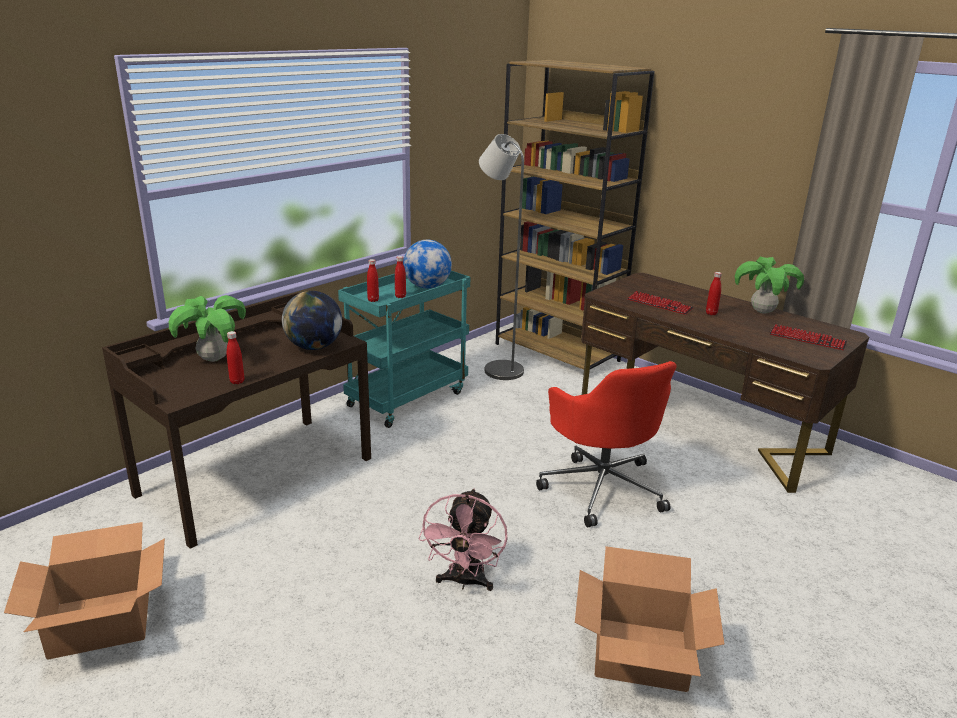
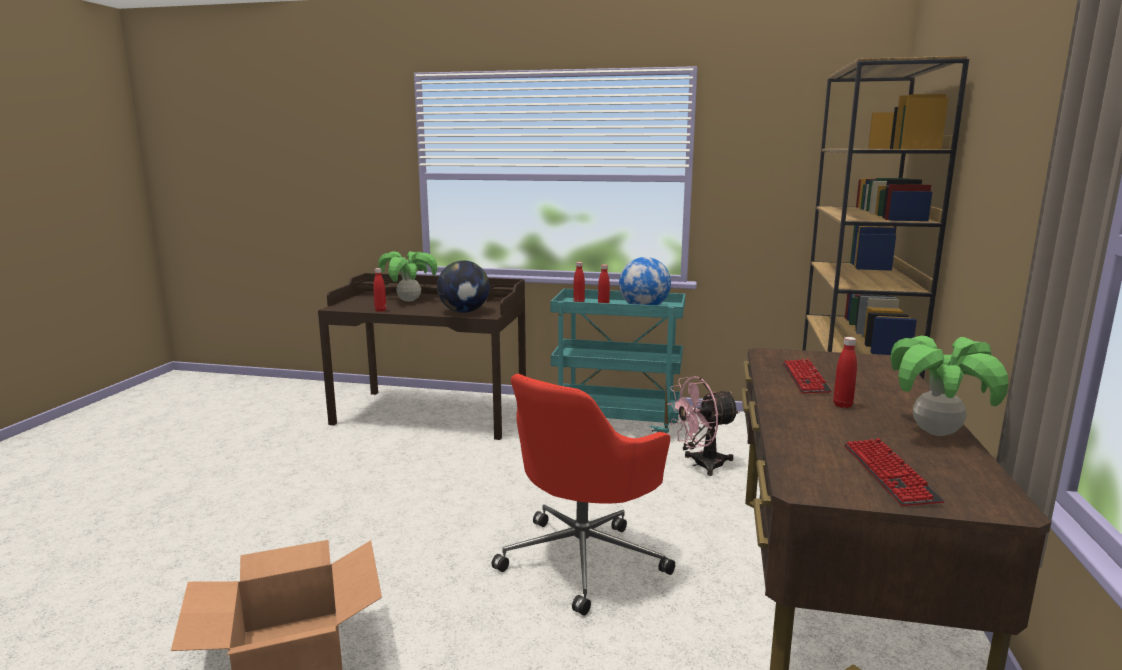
camera: 60 degrees right, 10 degrees down
cardboard box [4,522,165,660] -> none
pink fan [419,489,508,591] -> pink fan moved to [667,376,740,476]
grey floor lamp [479,134,524,380] -> none

